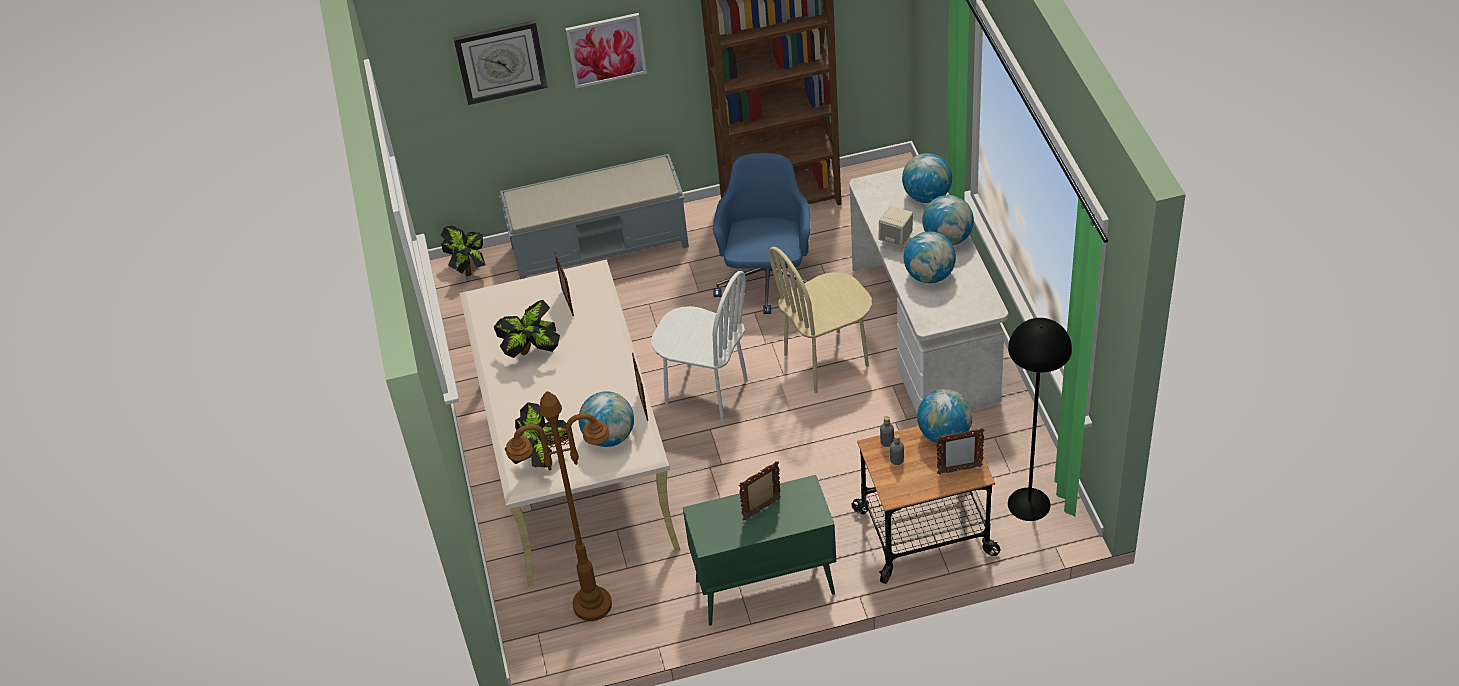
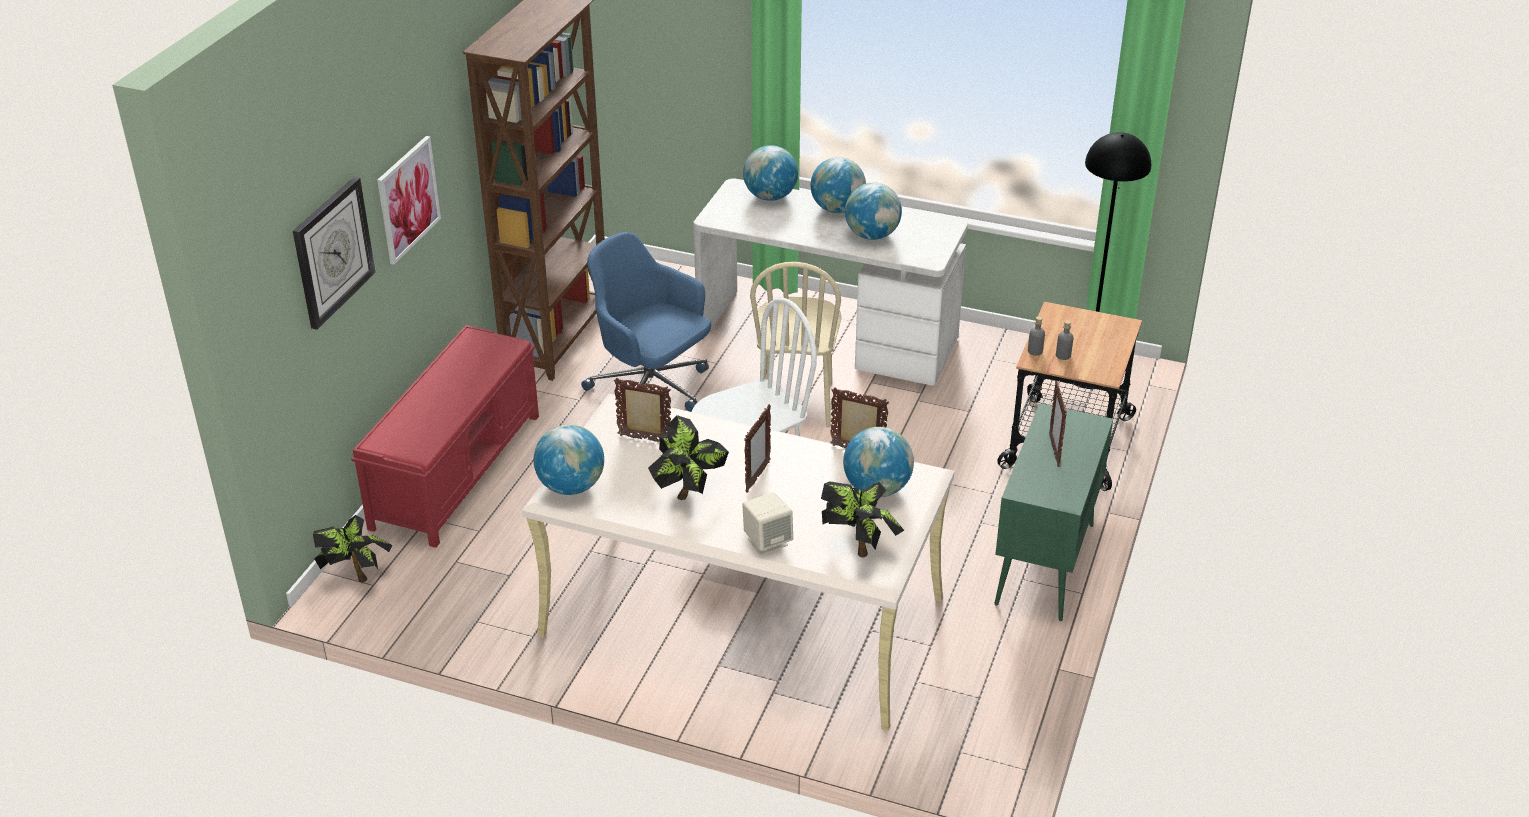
camera: 60 degrees left, 10 degrees down
grey bench [499,154,689,279] -> red bench [351,325,539,548]
brown floor lamp [506,391,612,621] -> none
beige speaker [878,206,913,249] -> beige speaker moved to [742,492,793,555]
globe [917,389,973,443] -> globe moved to [534,425,604,495]
picture frame [936,428,984,475] -> picture frame moved to [744,404,771,493]

